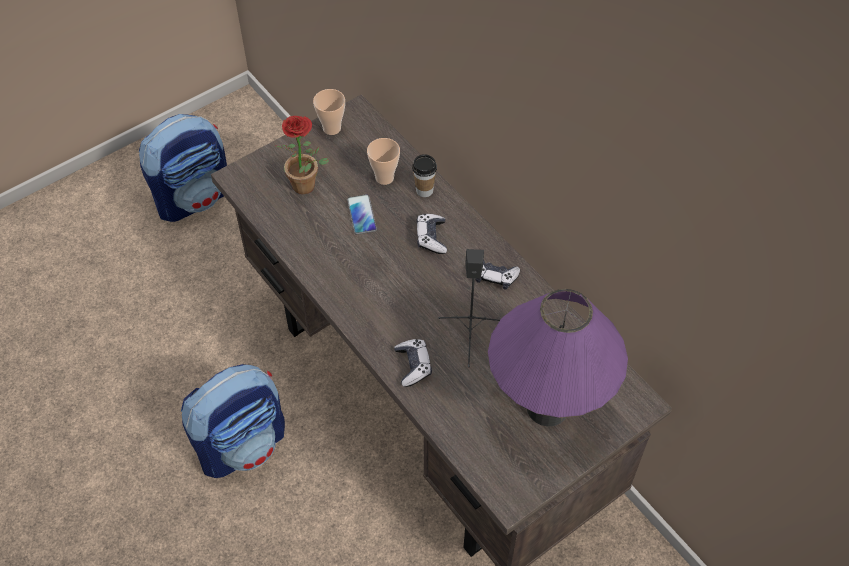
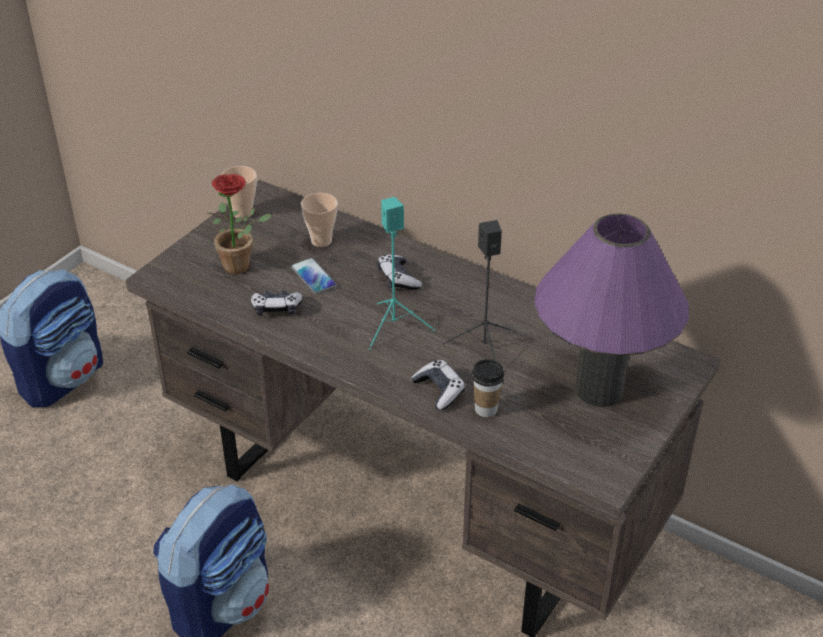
camera: 20 degrees left, 15 degrees down
cup [412,154,437,197] -> cup moved to [472,359,504,417]
game controller [475,260,520,289] -> game controller moved to [251,291,303,316]
none -> turquoise speaker [369,197,435,350]

